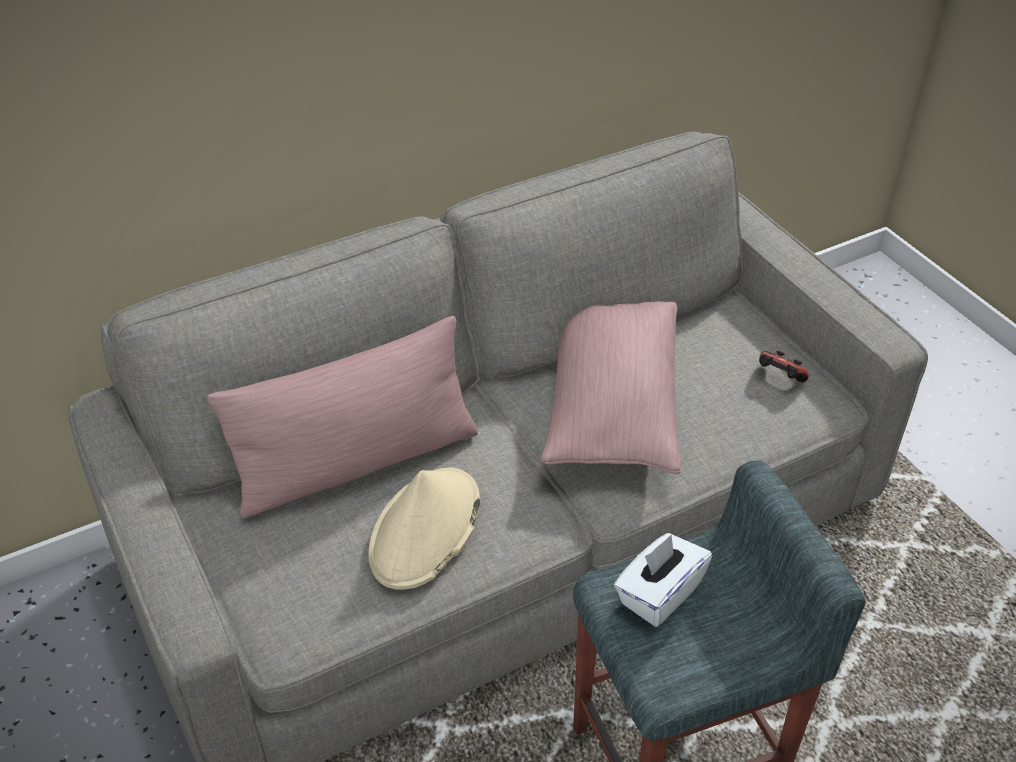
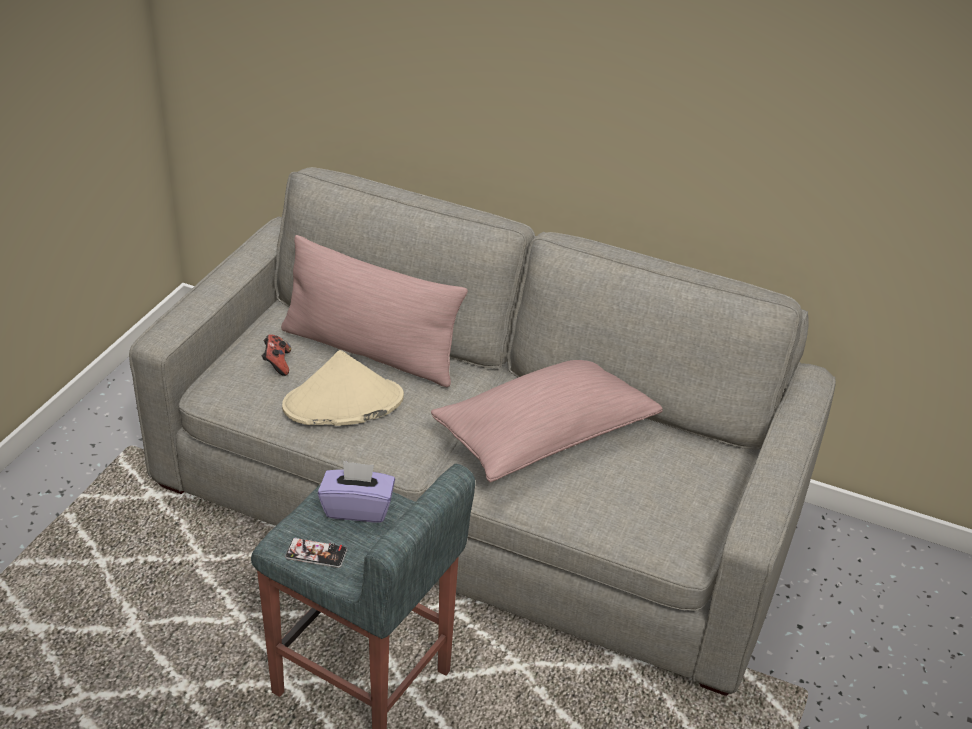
camera: 50 degrees right, 5 degrees down
white tissue box [614,533,712,627] -> purple tissue box [318,461,395,522]
game controller [759,351,809,383] -> game controller moved to [262,334,291,376]
none -> phone [285,537,347,568]

